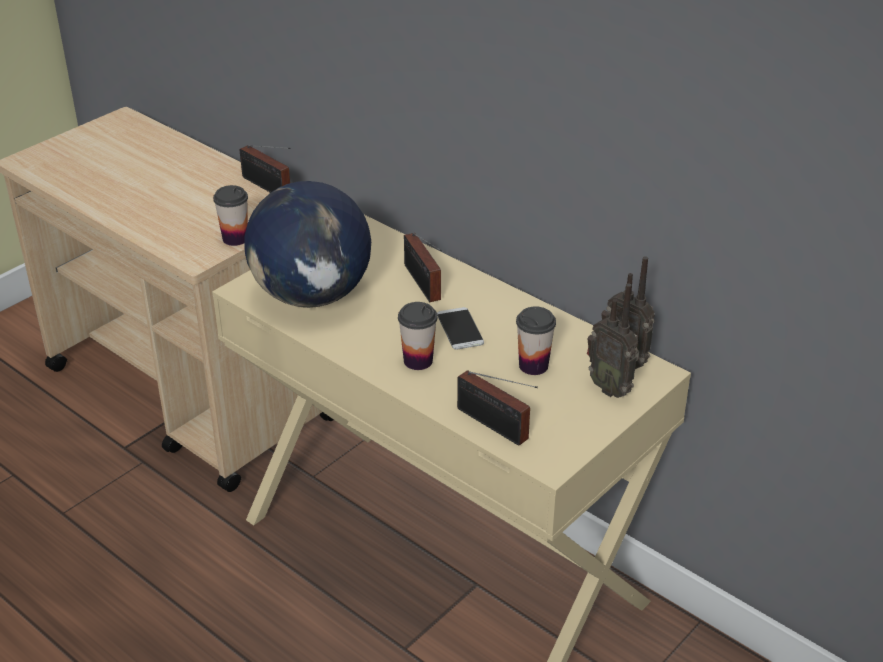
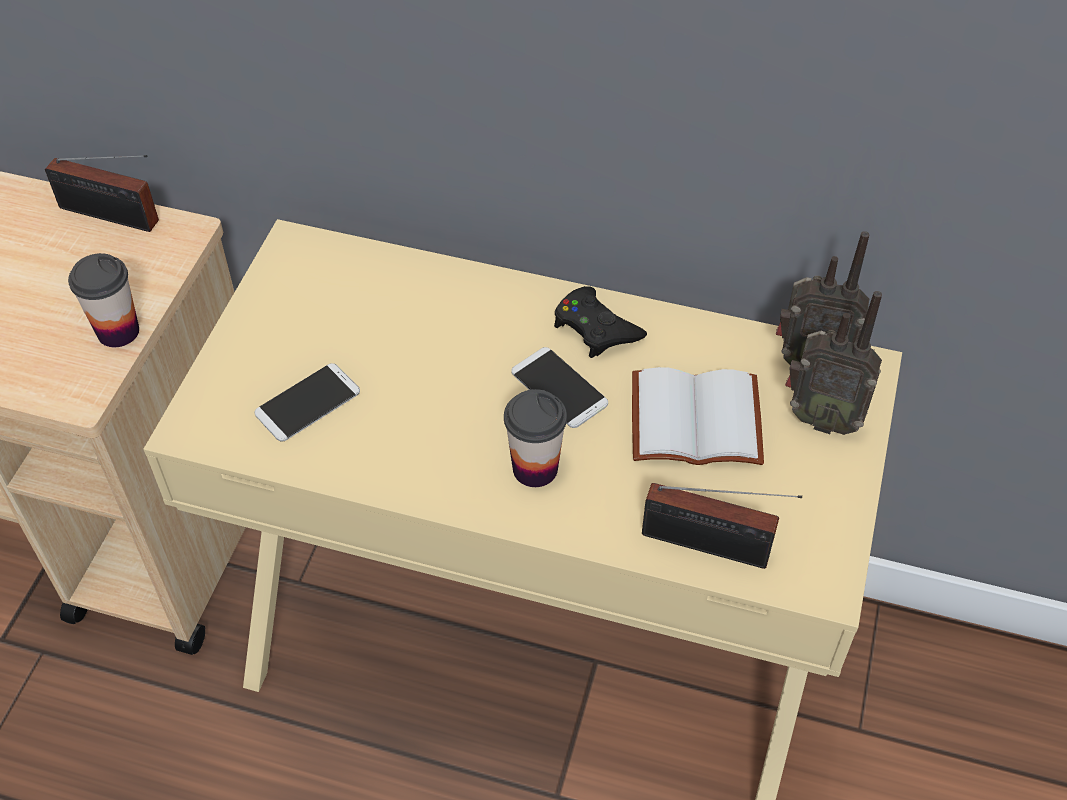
camera: 25 degrees left, 15 degrees up
globe [244,181,371,308] -> phone [254,363,360,441]
radio [404,233,442,302] -> none
cup [516,306,556,375] -> white book [632,367,764,465]
none -> black game controller [554,286,647,358]

